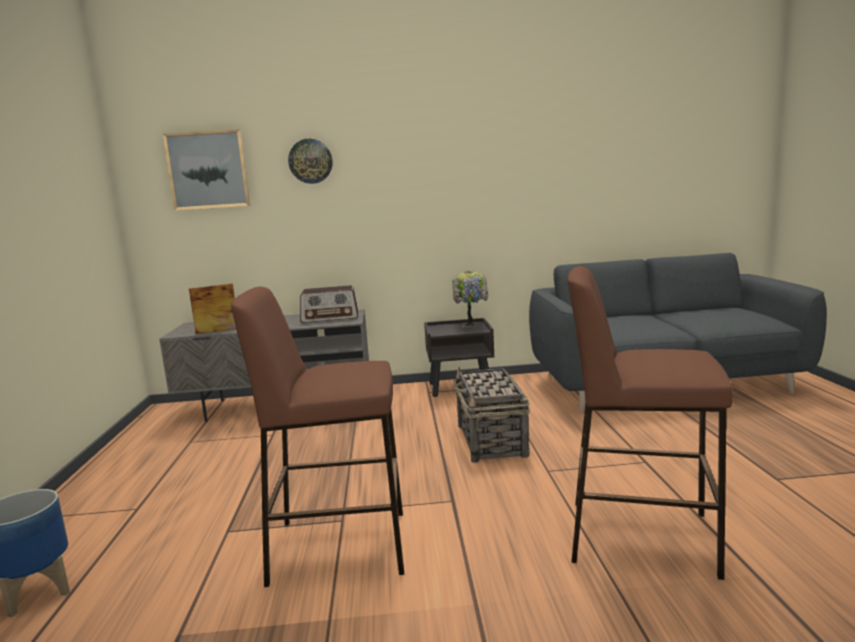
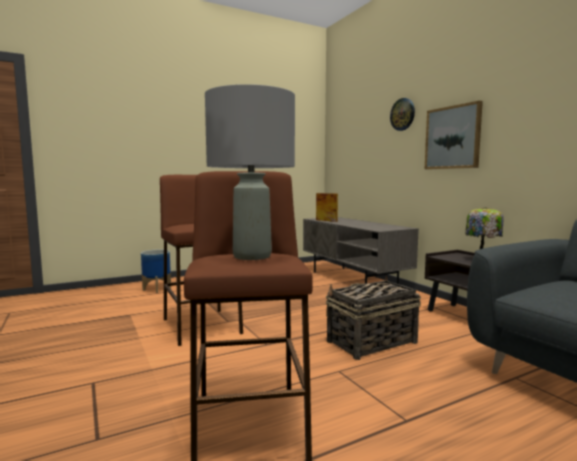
camera: 65 degrees right, 5 degrees down
picture [163,129,250,211] -> picture moved to [425,101,483,169]
radio [300,285,358,323] -> none
none -> grey table lamp [205,84,295,260]

